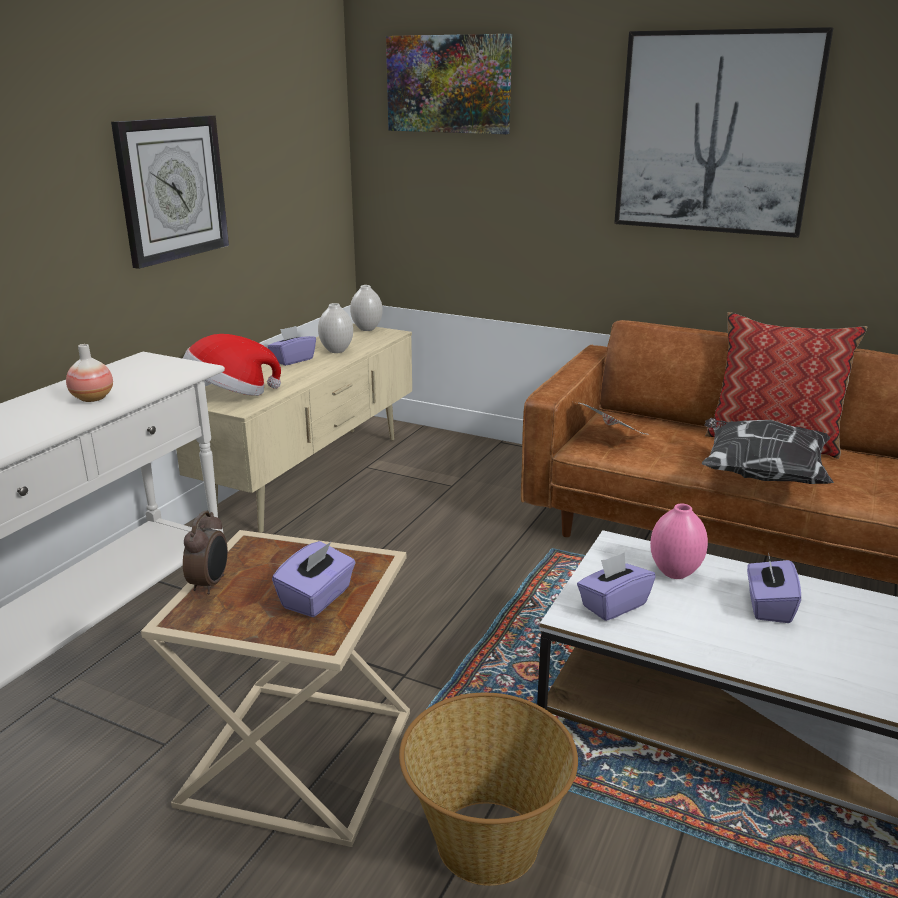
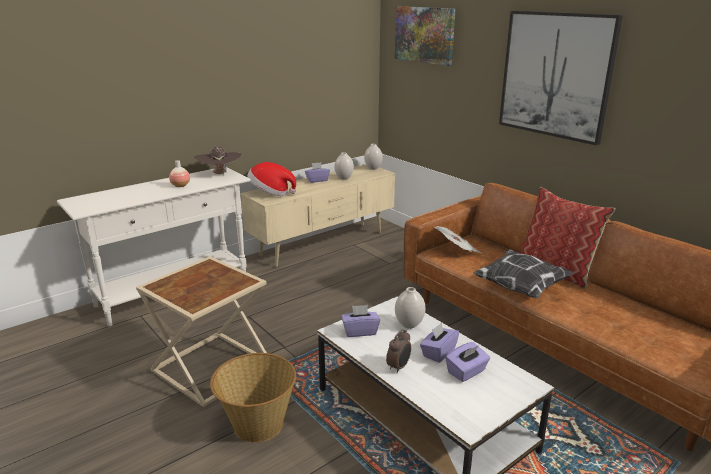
camera: 25 degrees right, 0 degrees up
wall clock [111,116,229,269] -> none
alarm clock [183,511,228,594] -> alarm clock moved to [386,329,411,373]
purple tissue box [272,541,356,617] -> purple tissue box moved to [445,342,490,382]
pink vase [650,503,708,579] -> white vase [395,287,426,329]
none -> brown hat [194,147,242,174]

